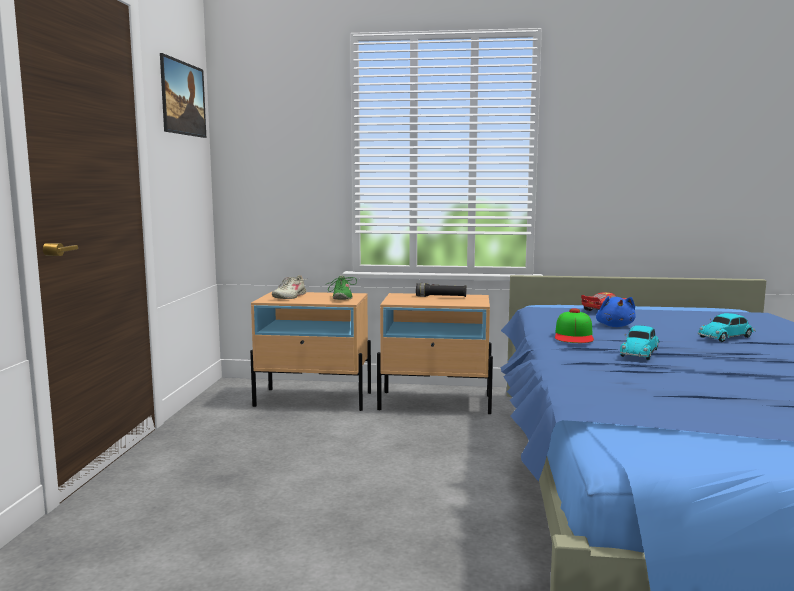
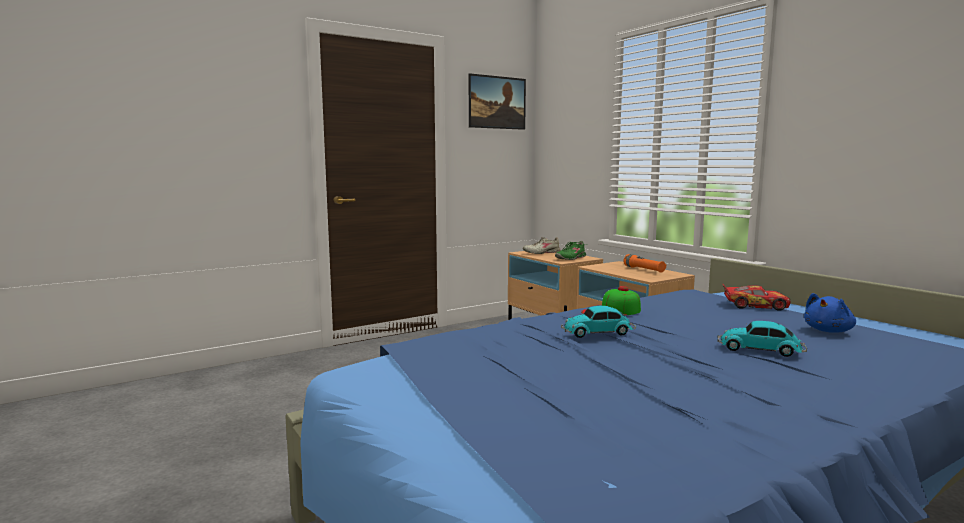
camera: 50 degrees right, 0 degrees up
black flashlight [416,283,467,297] -> orange flashlight [624,254,666,272]
blue plush toy [596,296,635,327] -> blue plush toy moved to [804,293,856,333]

